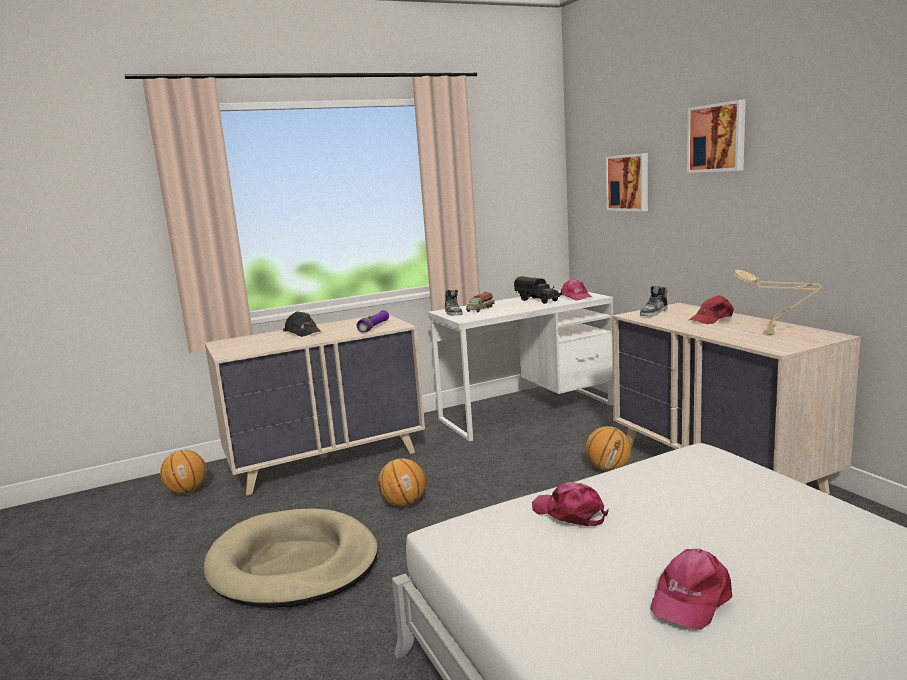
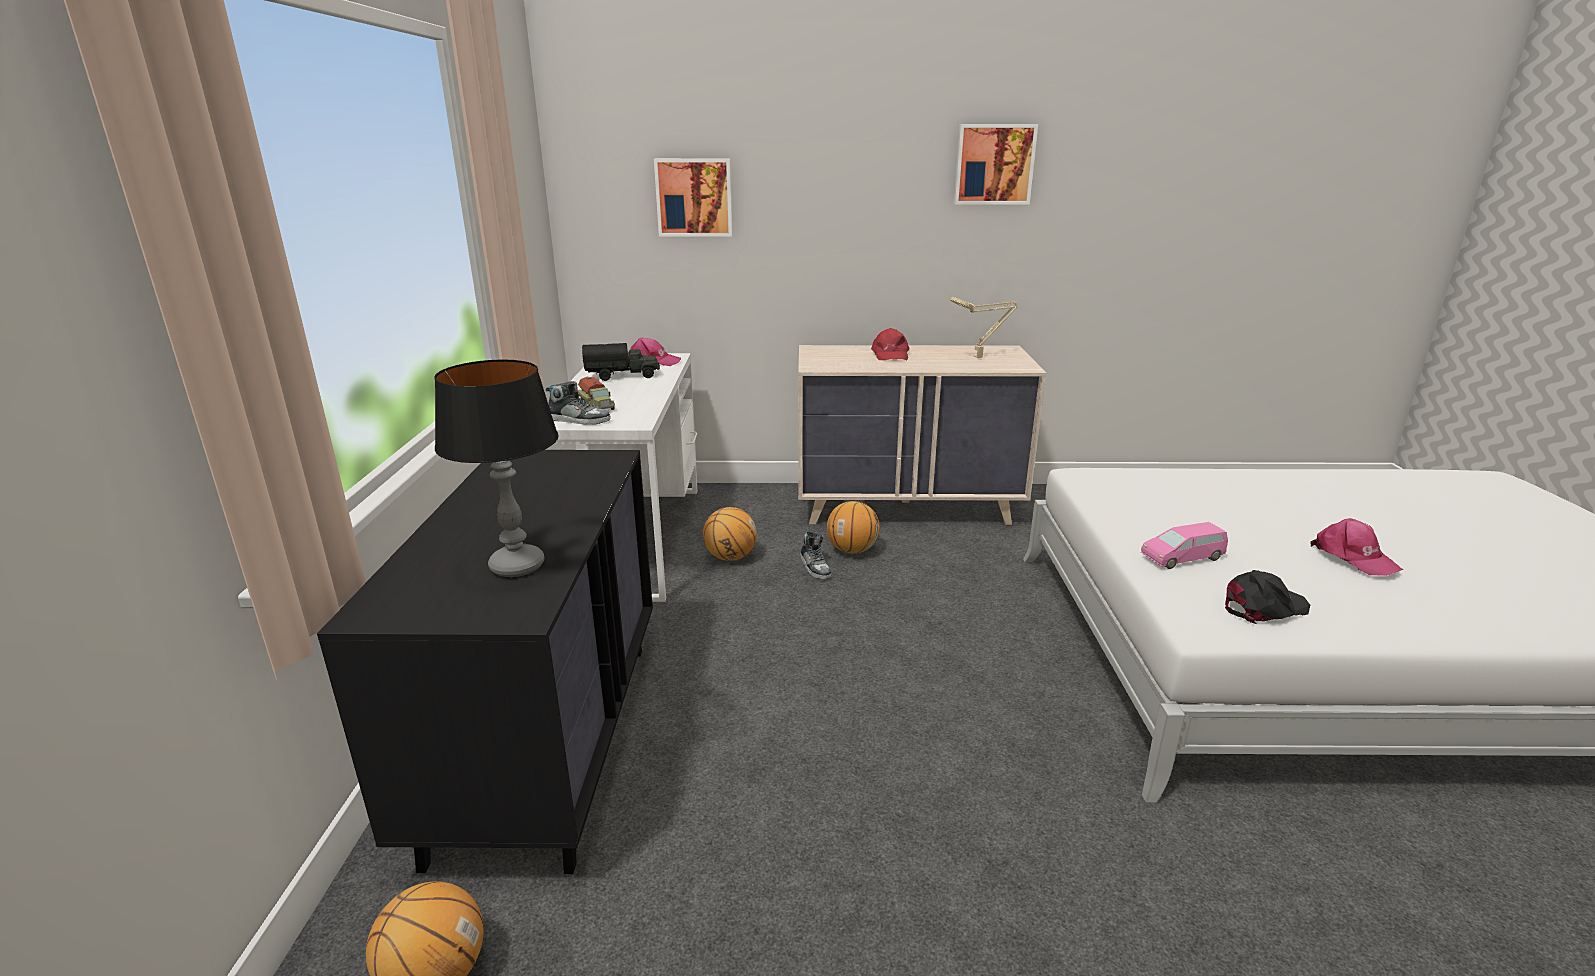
camera: 65 degrees left, 10 degrees up
beige dresser [204,315,425,495] -> black dresser [317,450,653,874]
beige dog bed [204,509,378,608] -> none
black cap [283,311,322,337] -> black cap moved to [1225,570,1310,624]
purple flashlight [356,310,389,333] -> none
basketball [378,458,426,507] -> basketball moved to [703,507,757,561]
pink cap [532,482,609,526] -> pink toy car [1141,522,1228,569]
shoe [640,286,668,316] -> shoe moved to [800,531,831,579]
picture [687,100,746,173] -> picture moved to [954,124,1038,205]
none -> table lamp [434,360,559,577]

